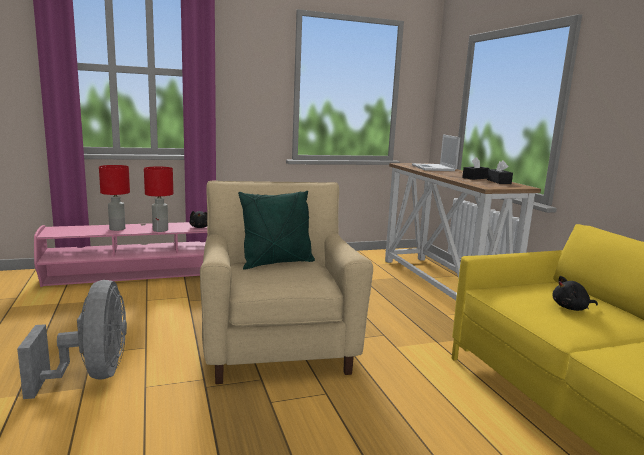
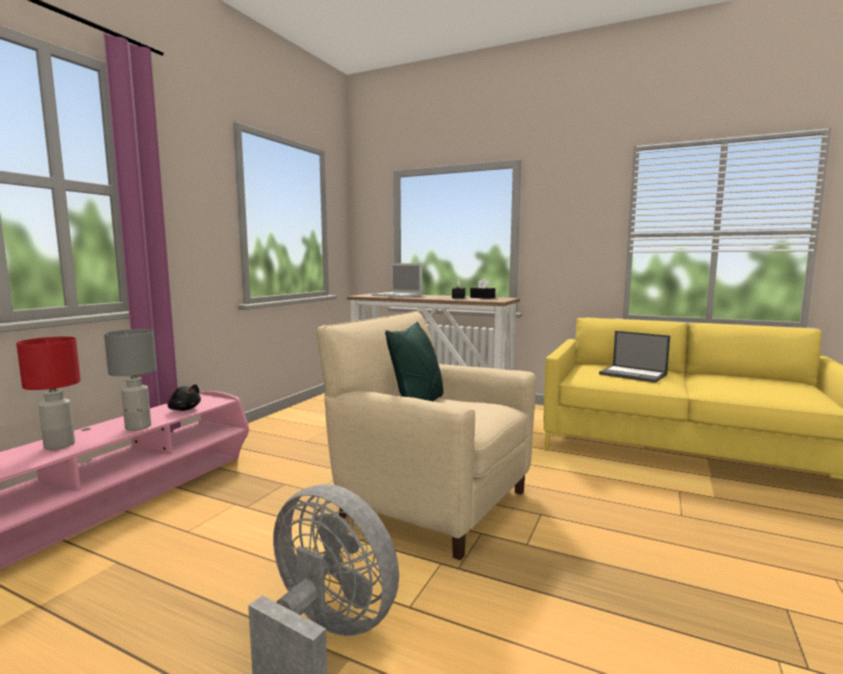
camera: 45 degrees left, 5 degrees down
red table lamp [144,166,173,232] -> grey table lamp [104,329,157,431]
black plush toy [552,276,598,311] -> laptop [599,331,670,383]

